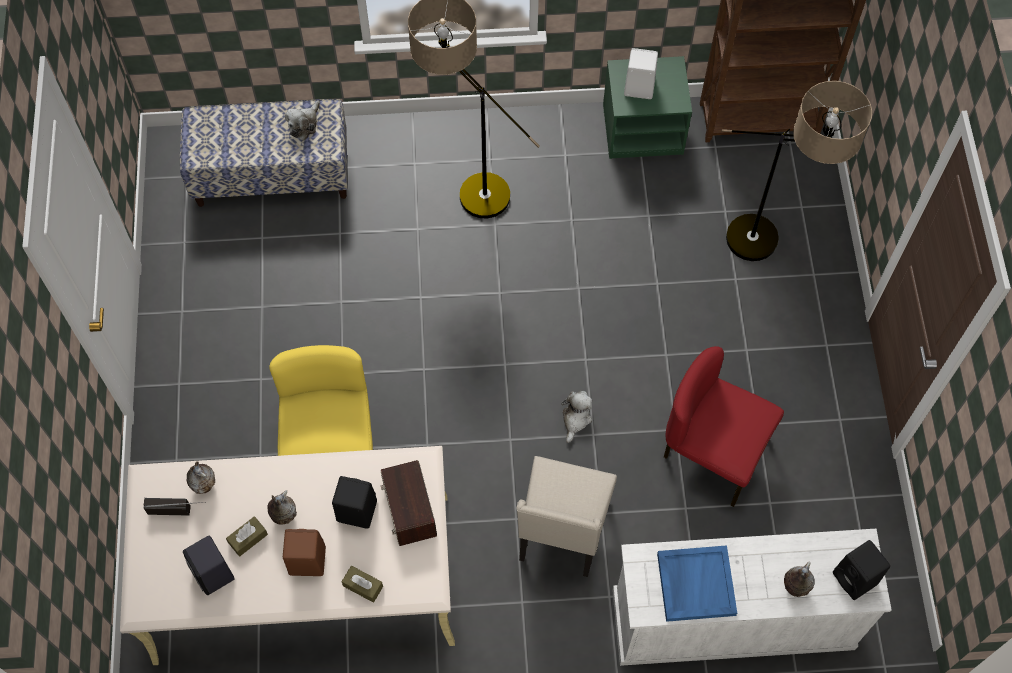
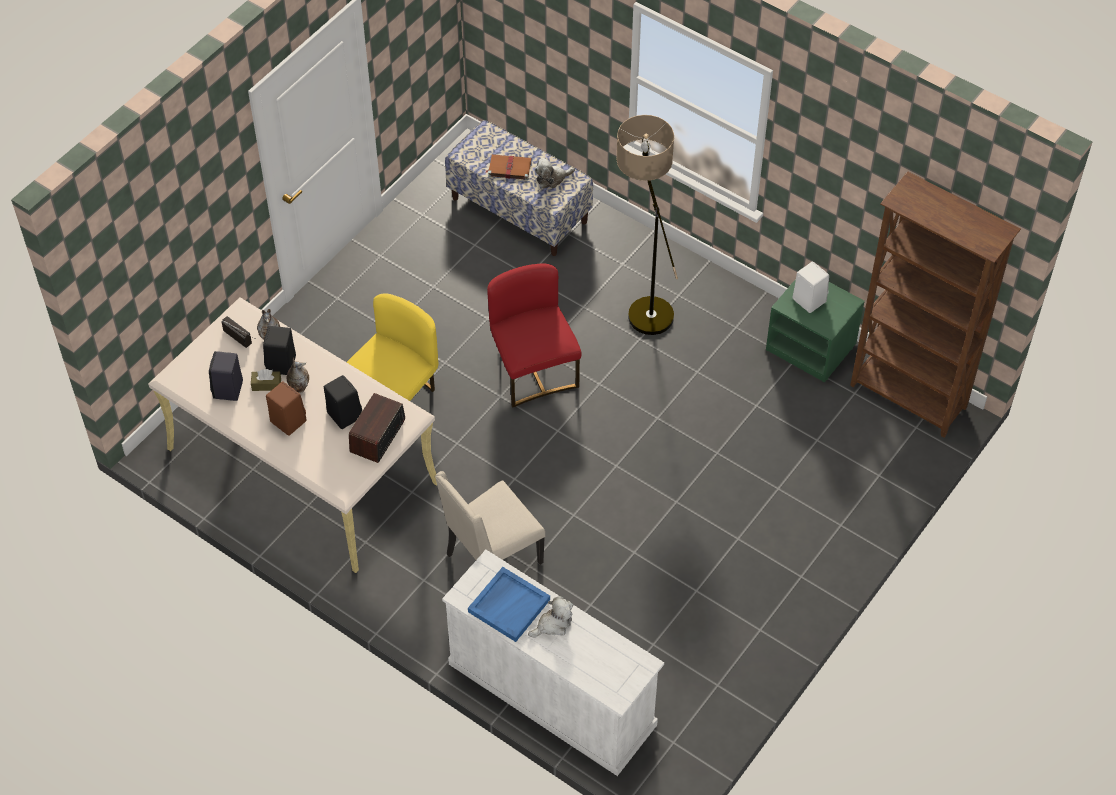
camera: 40 degrees right, 10 degrees down
brown tissue box [341,566,383,603] -> none
plush toy [561,391,592,443] -> plush toy moved to [528,596,573,638]
red chair [664,346,784,507] -> red chair moved to [487,264,581,408]
floor lamp [721,81,872,261] -> none
vase [784,562,815,597] -> none
black speaker [833,540,890,600] -> black speaker moved to [263,326,296,375]
none -> brown book [485,154,532,180]

